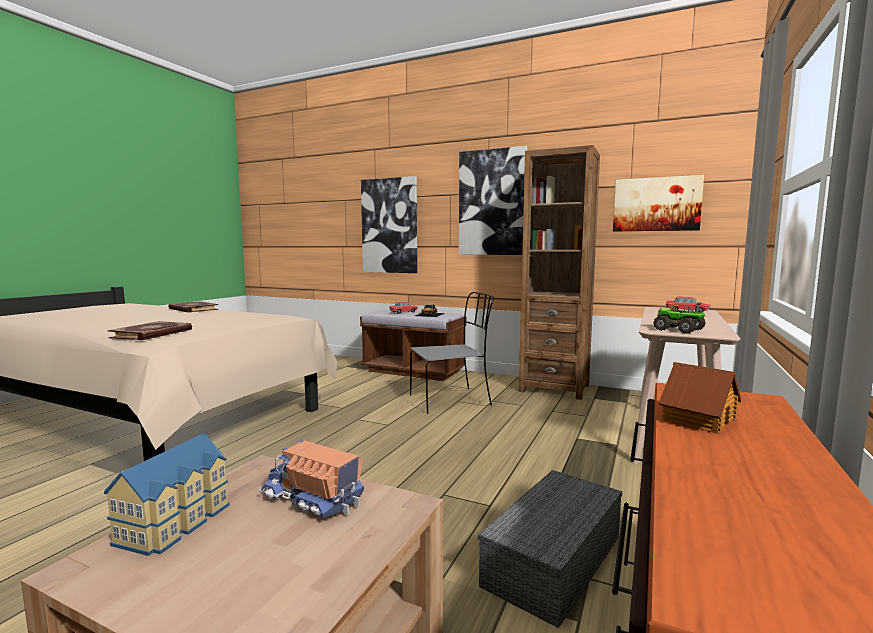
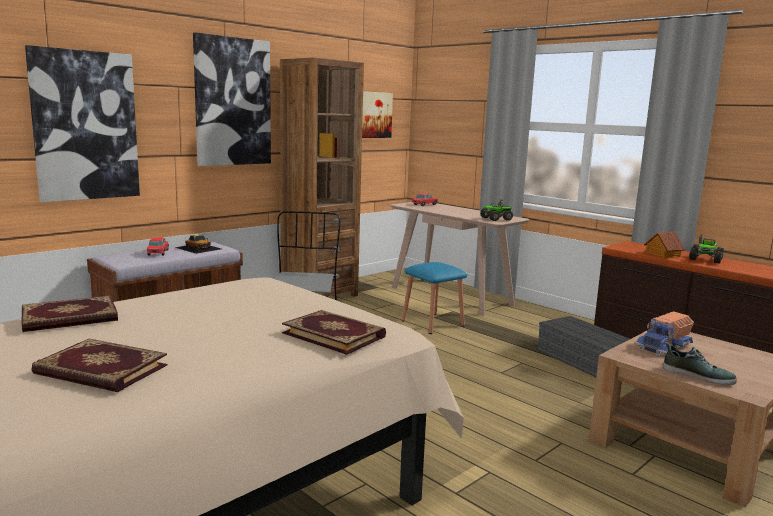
camera: 70 degrees left, 5 degrees up
toy house [104,433,229,556] -> shoe [663,342,737,385]
none -> book [31,339,168,392]
none -> blue stool [402,262,467,334]
none -> toy truck [689,234,724,264]

